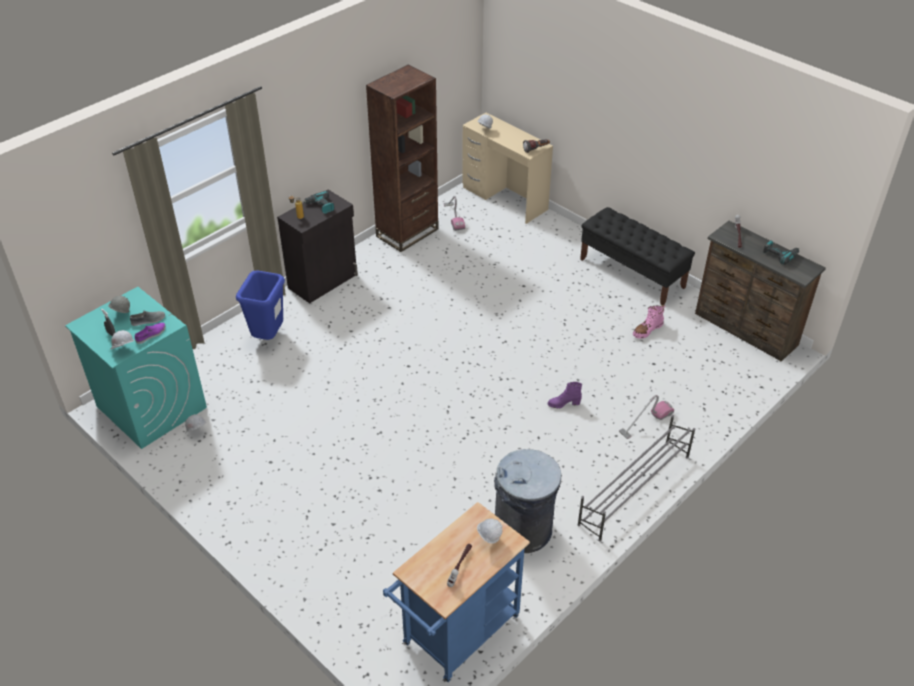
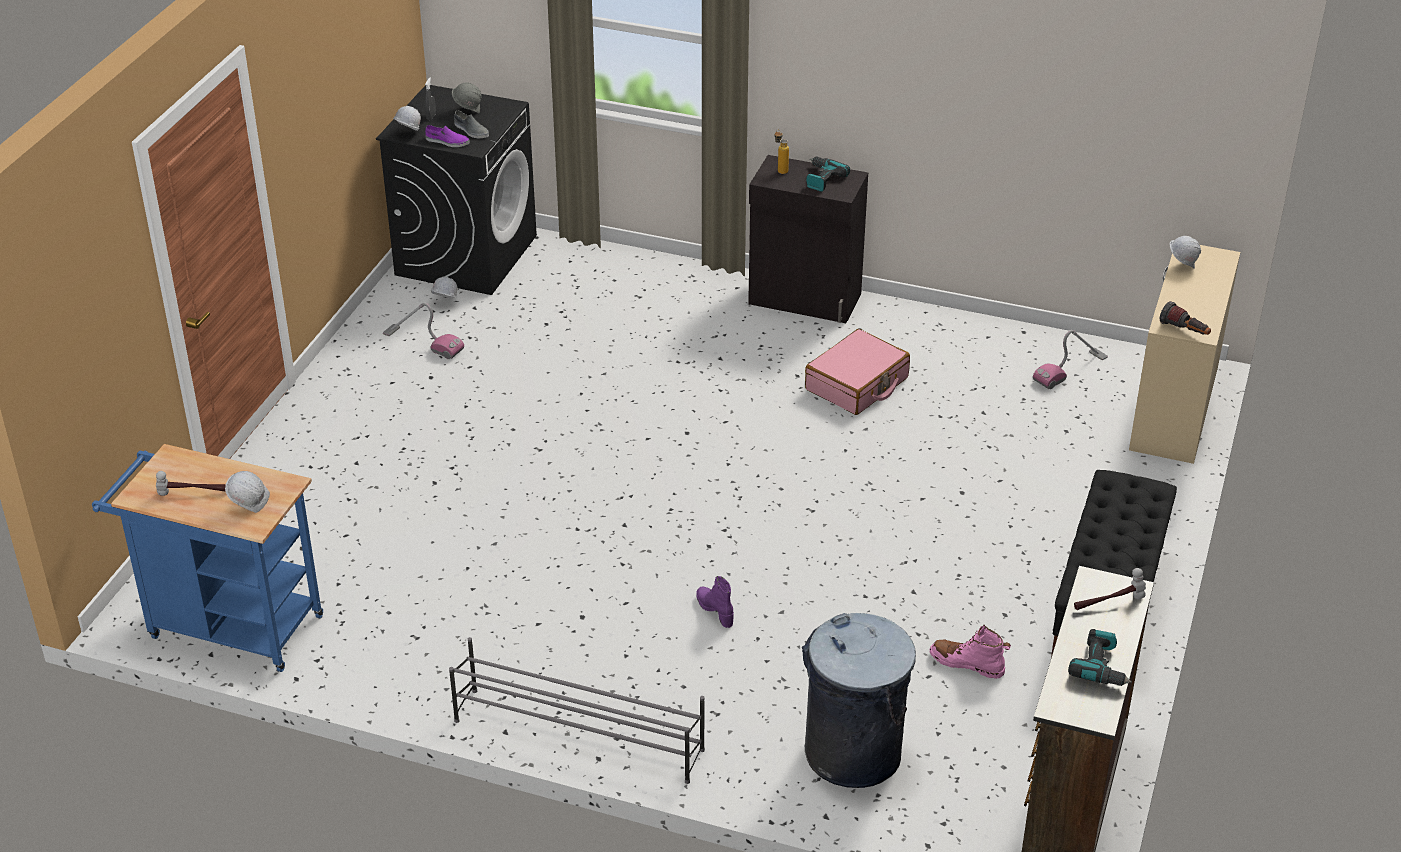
camera: 65 degrees right, 5 degrees down
turquoise washing machine [65,287,207,449] -> black washing machine [376,85,537,295]
blue trash can [236,270,285,340] -> none
brown bookcase [366,65,439,252] -> none
grey trash can [494,449,562,553] -> grey trash can moved to [802,613,916,788]
vacuum cleaner [619,395,674,439] -> vacuum cleaner moved to [383,303,464,359]
none -> pink suitcase [805,329,910,415]

